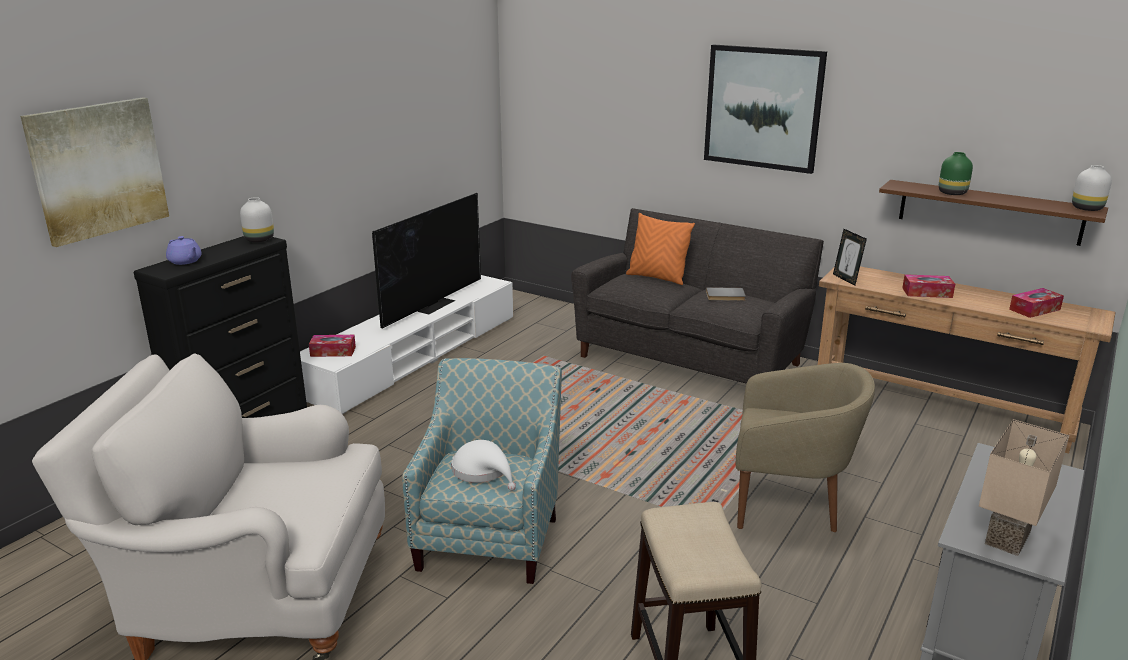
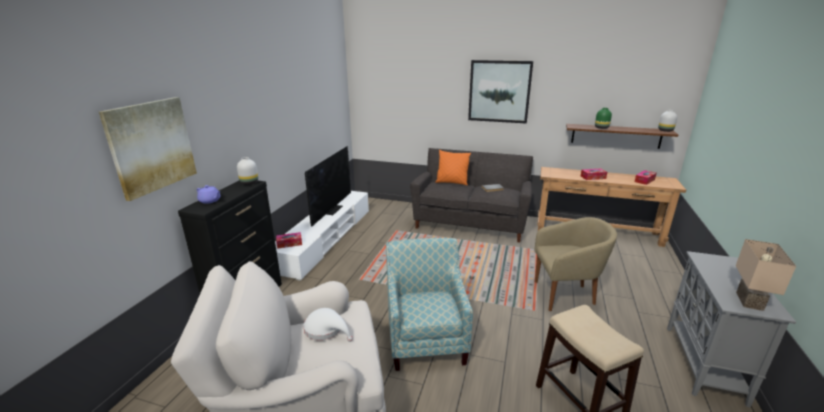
camera: 15 degrees left, 0 degrees up
white hat [452,440,516,491] -> white hat moved to [303,308,353,342]
picture frame [833,229,867,286] -> none

